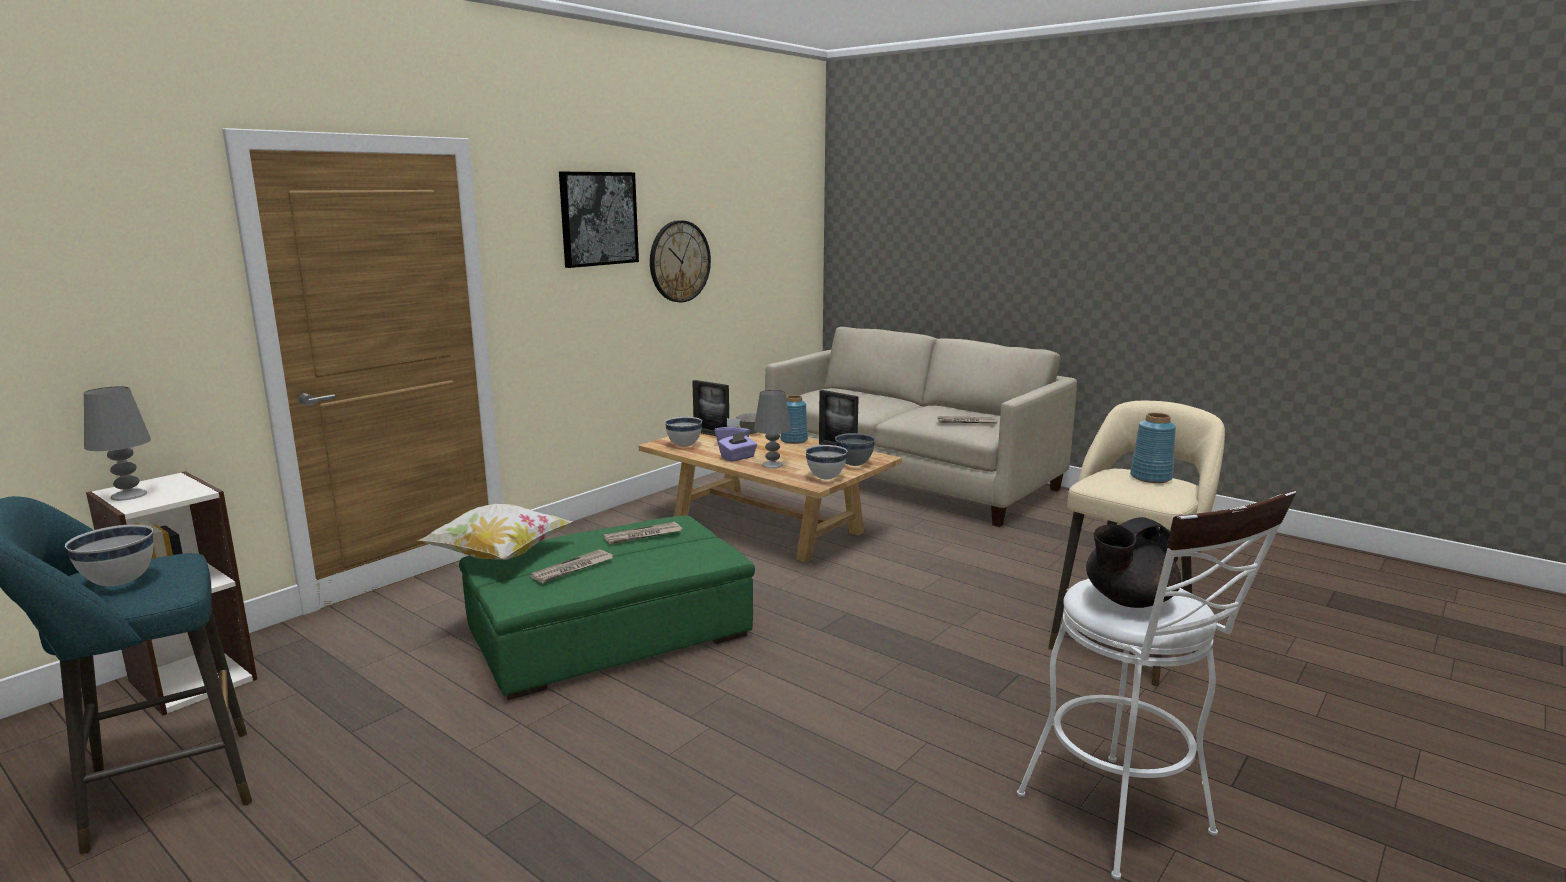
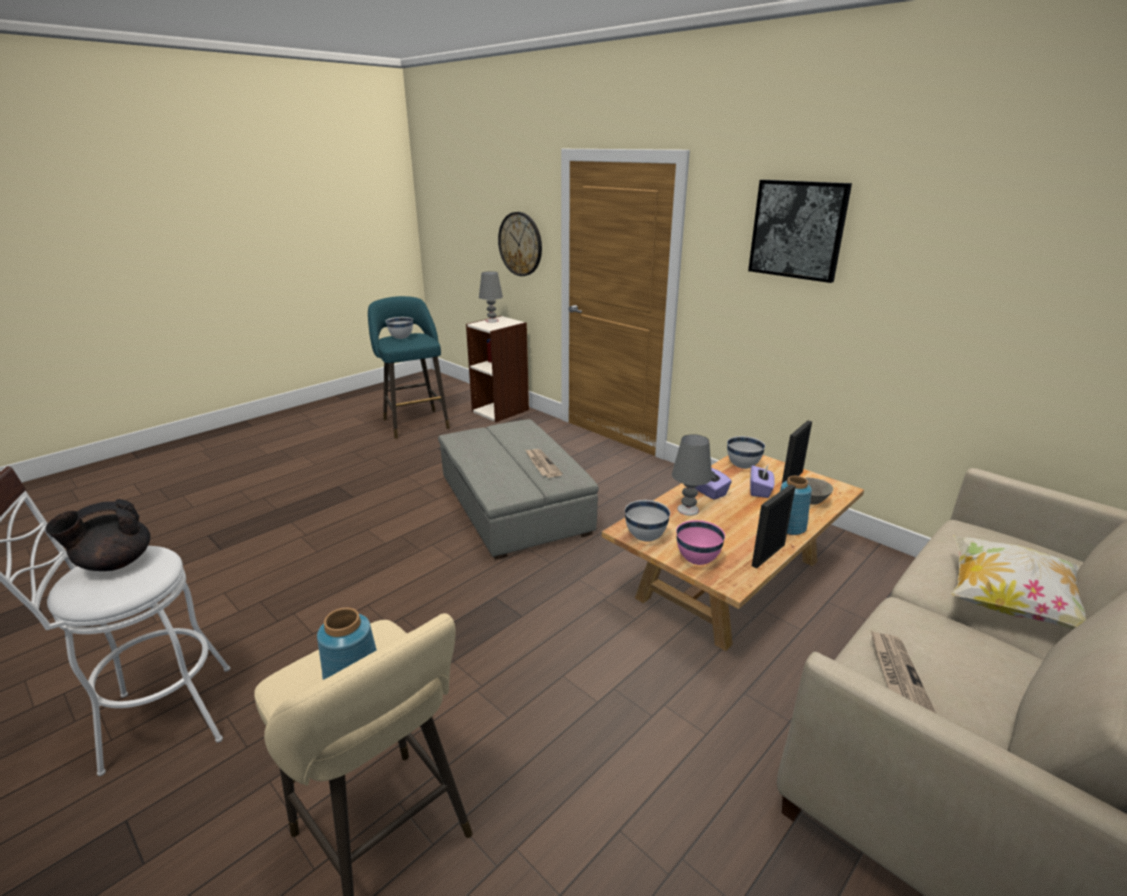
camera: 95 degrees right, 10 degrees up
pillow [418,504,573,560] -> pillow moved to [951,535,1086,630]
green ottoman [459,515,755,700] -> grey ottoman [438,419,599,560]
newspaper [530,549,613,583] -> none
wall clock [650,220,711,302] -> wall clock moved to [498,212,542,276]
grey bowl [835,433,875,466] -> pink bowl [676,520,725,565]
black teapot [1086,517,1181,608] -> black teapot turned 105 degrees counterclockwise [45,499,151,571]

